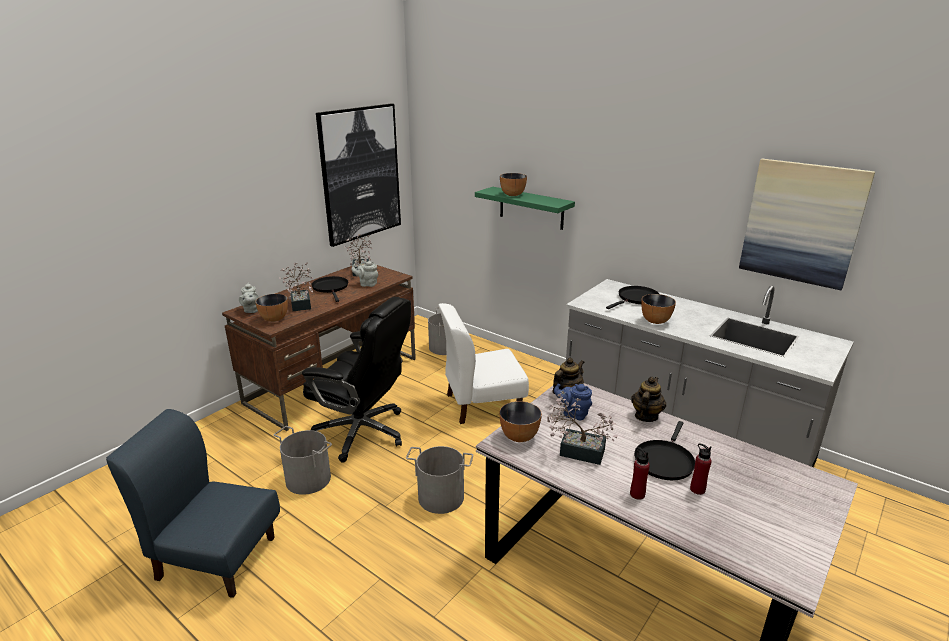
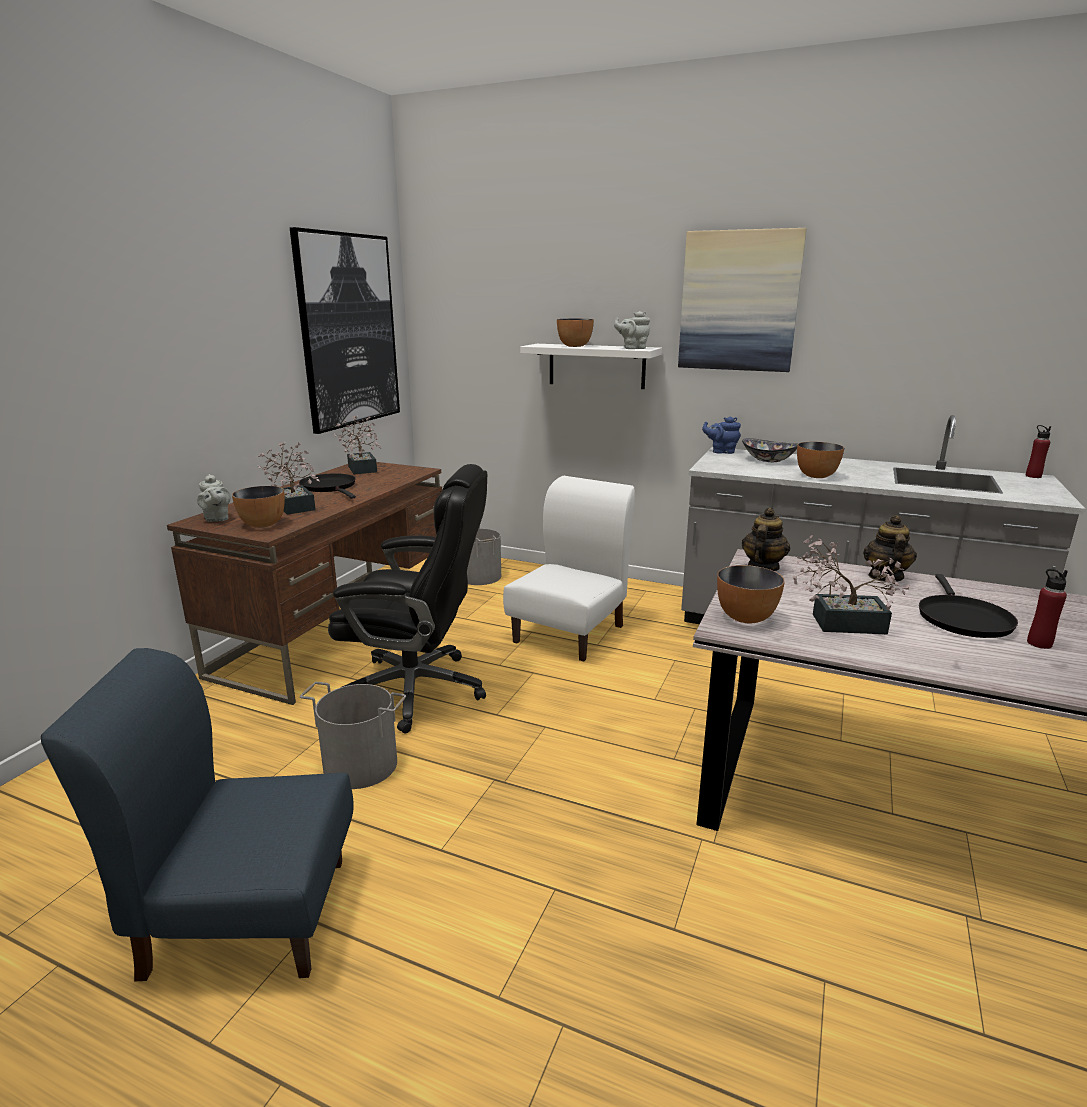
camera: 15 degrees left, 5 degrees down
grey teapot [351,261,379,287] -> grey teapot moved to [614,311,650,349]
grey bucket [406,446,473,514] -> none
white chair [438,303,529,424] -> white chair turned 150 degrees clockwise [503,476,635,662]
green shelf [475,187,575,230] -> white shelf [520,344,662,389]
blue teapot [554,384,592,420] -> blue teapot moved to [702,417,741,454]
black frying pan [606,286,659,309] -> bowl [742,438,798,462]
red bottle [630,447,650,500] -> red bottle moved to [1026,425,1051,478]
picture [739,159,875,290] -> picture moved to [678,228,807,372]

